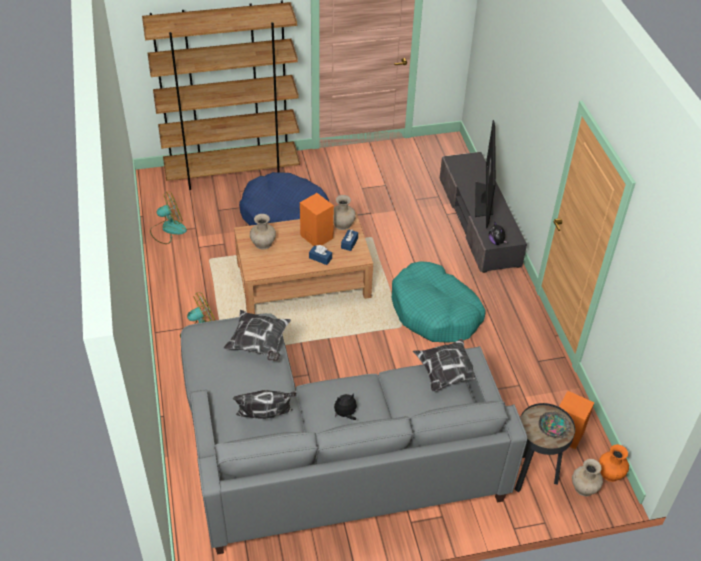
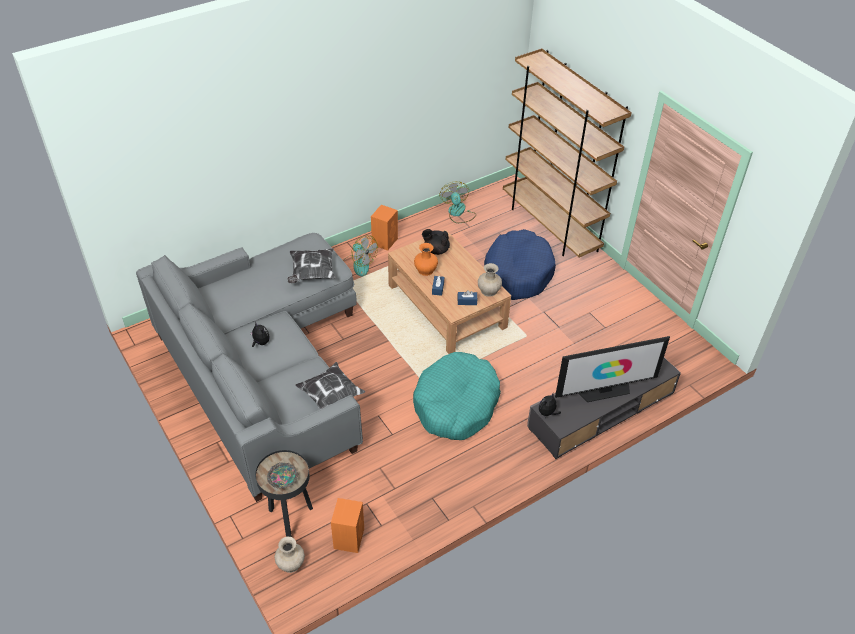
camera: 70 degrees right, 0 degrees up
fan [150,191,187,244] -> fan turned 150 degrees counterclockwise [440,181,476,223]
pillow [233,390,297,419] -> none
beige vase [250,214,276,249] -> black teapot [422,229,450,255]
orange speaker [300,193,334,246] -> orange speaker moved to [371,205,398,251]
orange vase [599,444,629,482] -> orange vase moved to [414,243,438,276]

